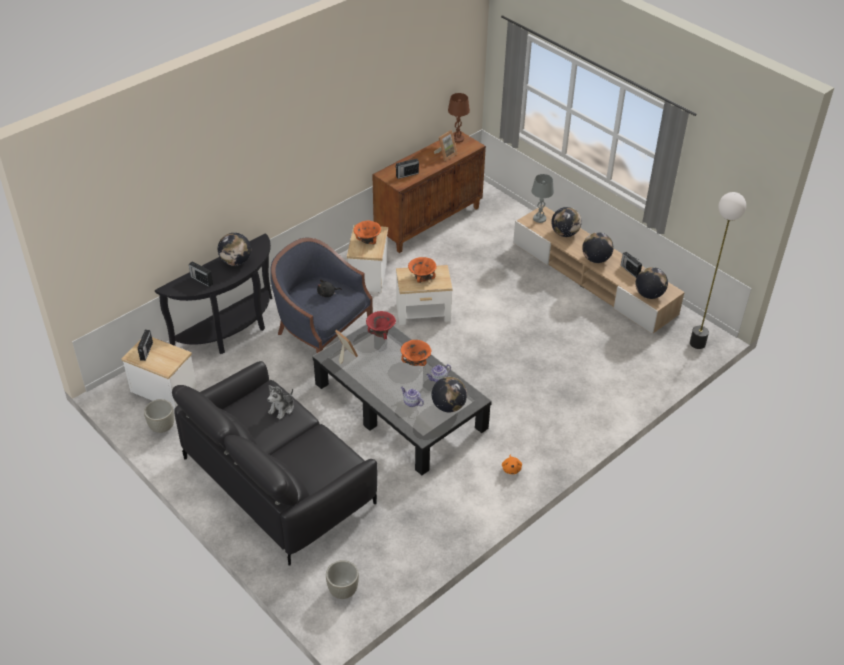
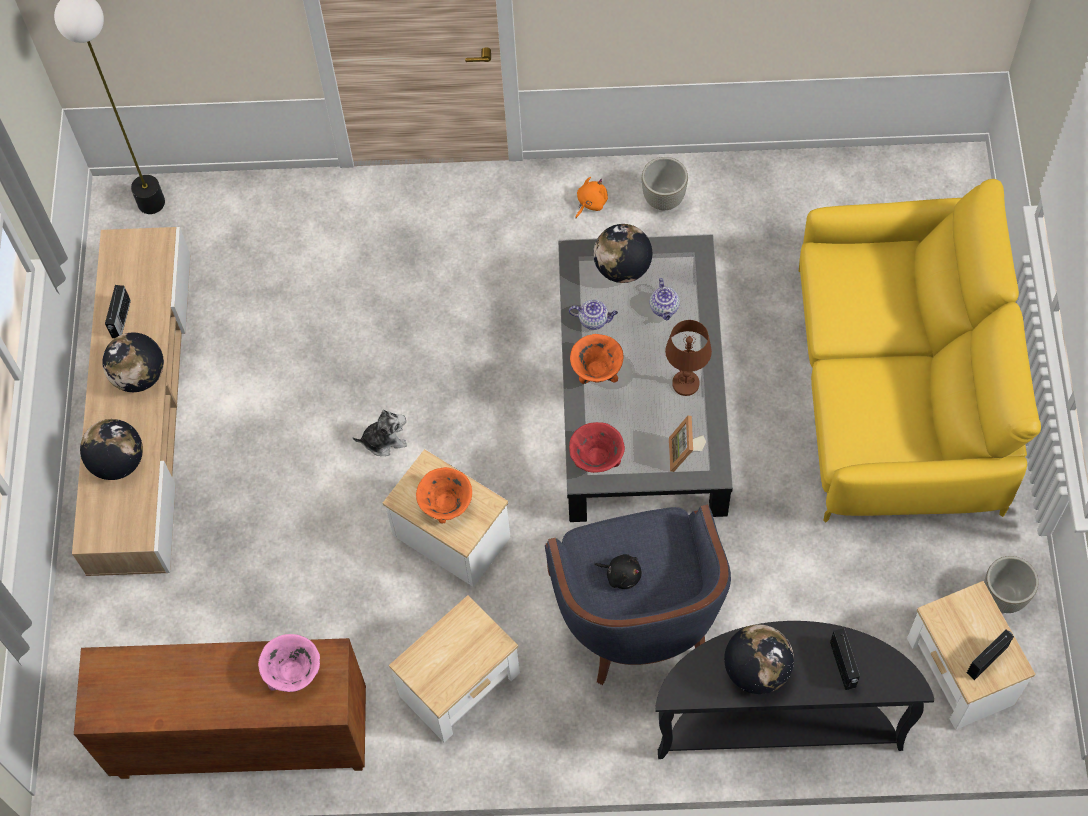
camera: 135 degrees left, 20 degrees up
black sofa [172,361,377,565] -> yellow sofa [799,179,1041,522]
plush toy [267,385,294,419] -> plush toy moved to [353,410,407,456]
grey planter [326,560,359,599] -> grey planter moved to [642,157,688,210]
orange bowl [354,221,381,245] -> none
radio [395,157,419,179] -> pink bowl [258,634,320,692]
picture frame [434,130,457,161] -> none
brown table lamp [448,93,470,143] -> brown table lamp moved to [665,320,712,396]
grey table lamp [532,174,554,223] -> none
globe [636,267,668,299] -> none

